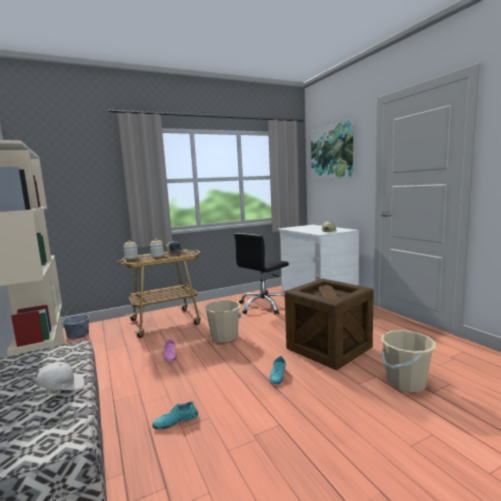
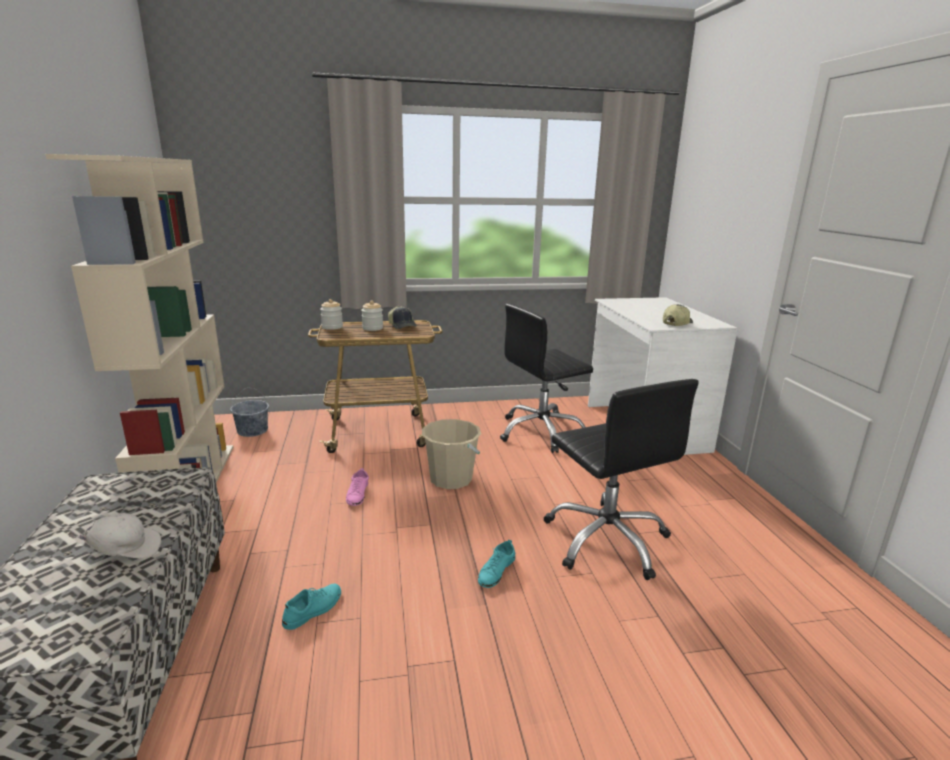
camera: 15 degrees right, 10 degrees up
turquoise shoe [152,401,198,430] -> turquoise shoe turned 135 degrees clockwise [282,584,341,630]
crate [285,278,374,370] -> black office chair [543,379,699,580]
picture [311,119,353,180] -> none
beige bucket [381,330,436,392] -> none

